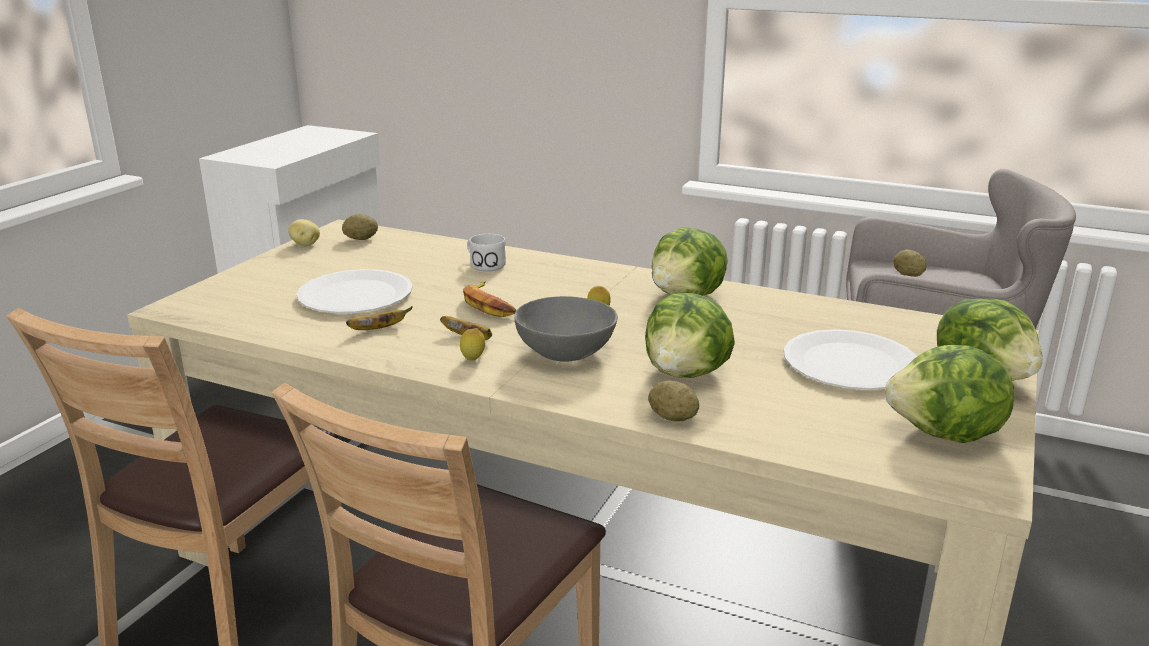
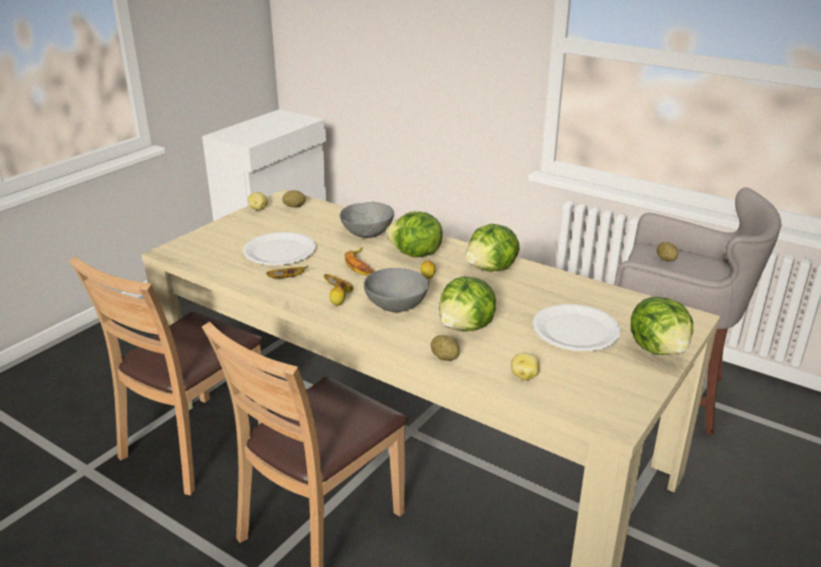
camera: 10 degrees right, 5 degrees up
white mug [467,234,506,272] -> grey bowl [340,202,394,238]
lettuce [885,345,1014,443] -> lettuce moved to [386,211,443,257]
none -> potato [511,353,540,381]

